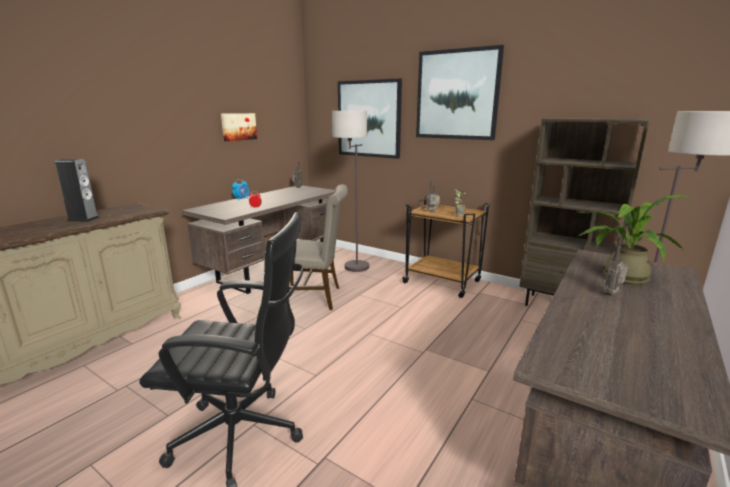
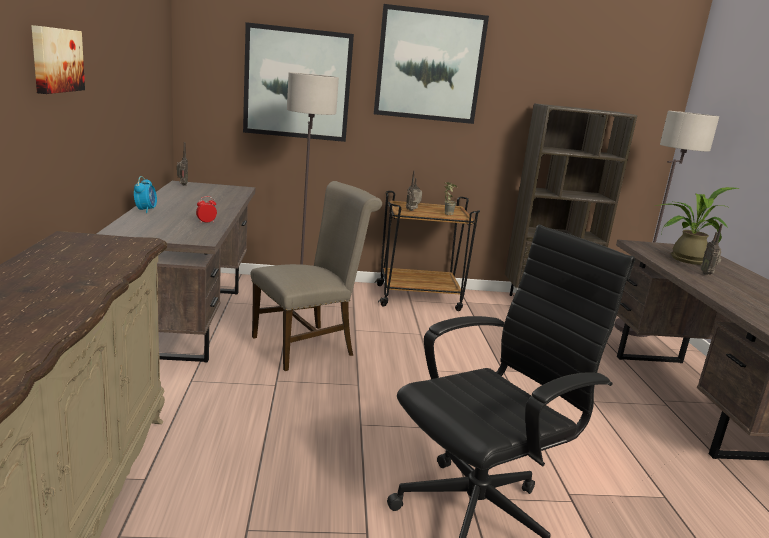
camera: 40 degrees left, 0 degrees up
speaker [55,159,100,222] -> none
picture [221,113,257,141] -> picture moved to [31,25,85,94]

